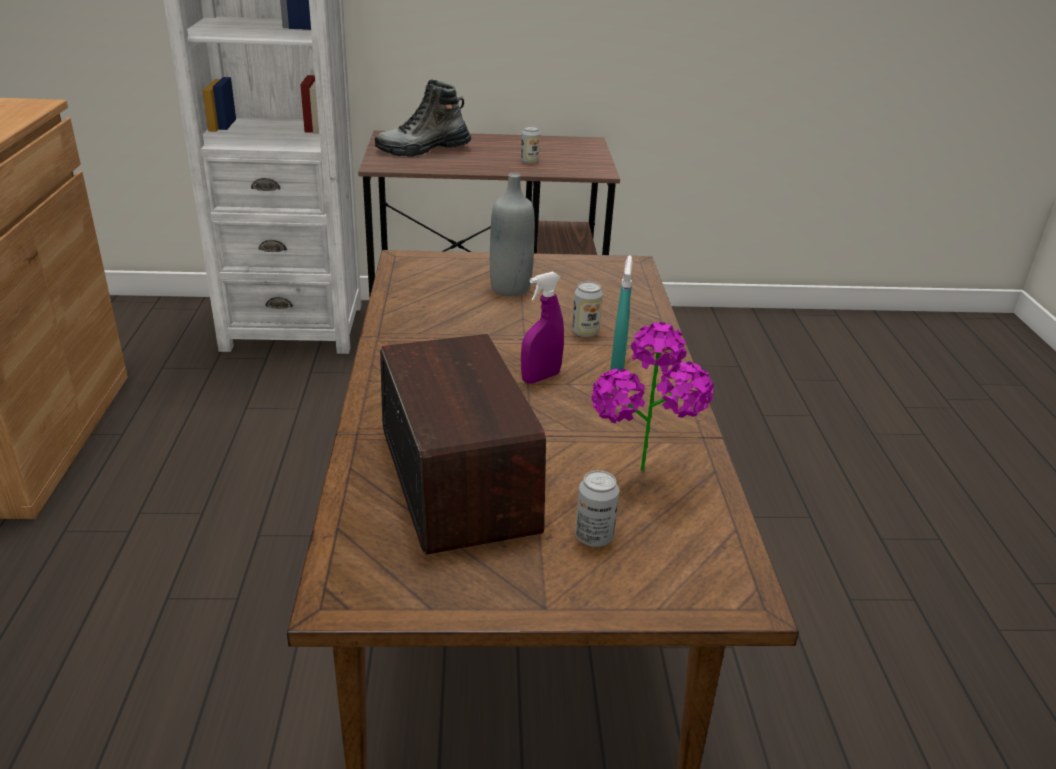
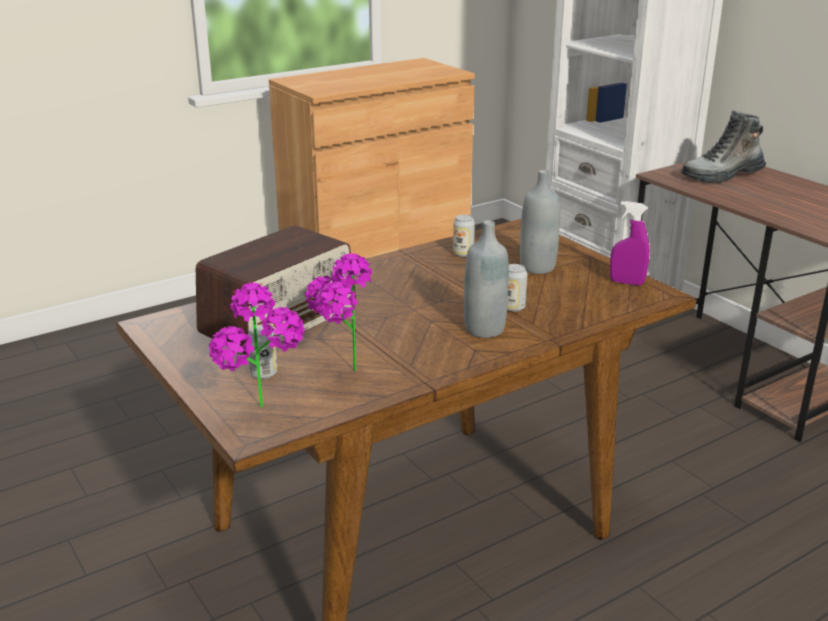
camera: 60 degrees right, 5 degrees down
boot [375,80,471,157] -> boot turned 60 degrees counterclockwise [681,111,766,183]
can [521,126,540,164] -> can moved to [453,215,475,257]
purple spray bottle [521,271,564,384] -> purple spray bottle moved to [610,201,650,286]
turquoise spray bottle [610,255,633,371] -> grey bottle [464,220,509,338]
none -> potted plant [209,283,305,407]

